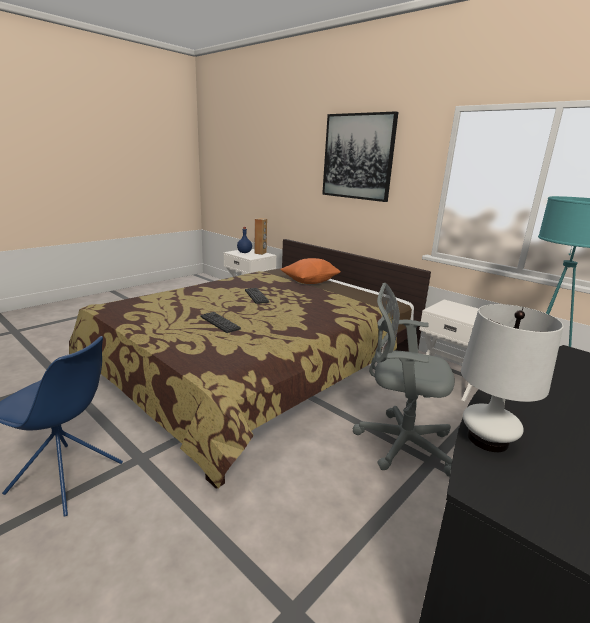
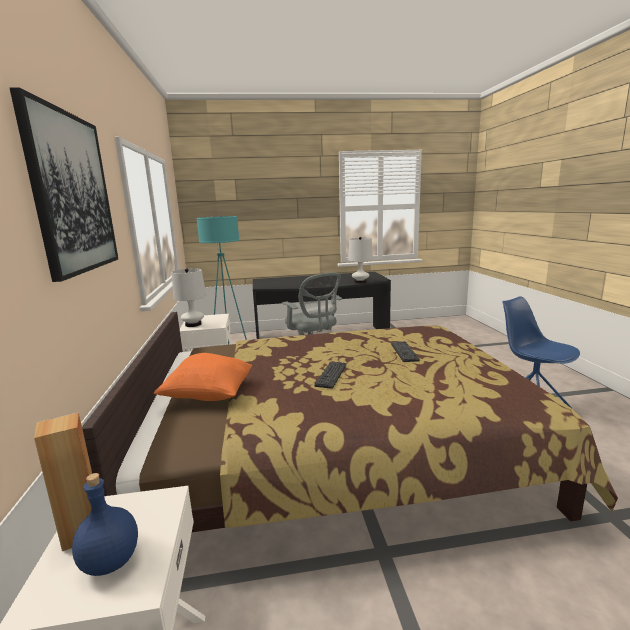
camera: 140 degrees left, 5 degrees down
none -> white table lamp [172,268,206,327]

